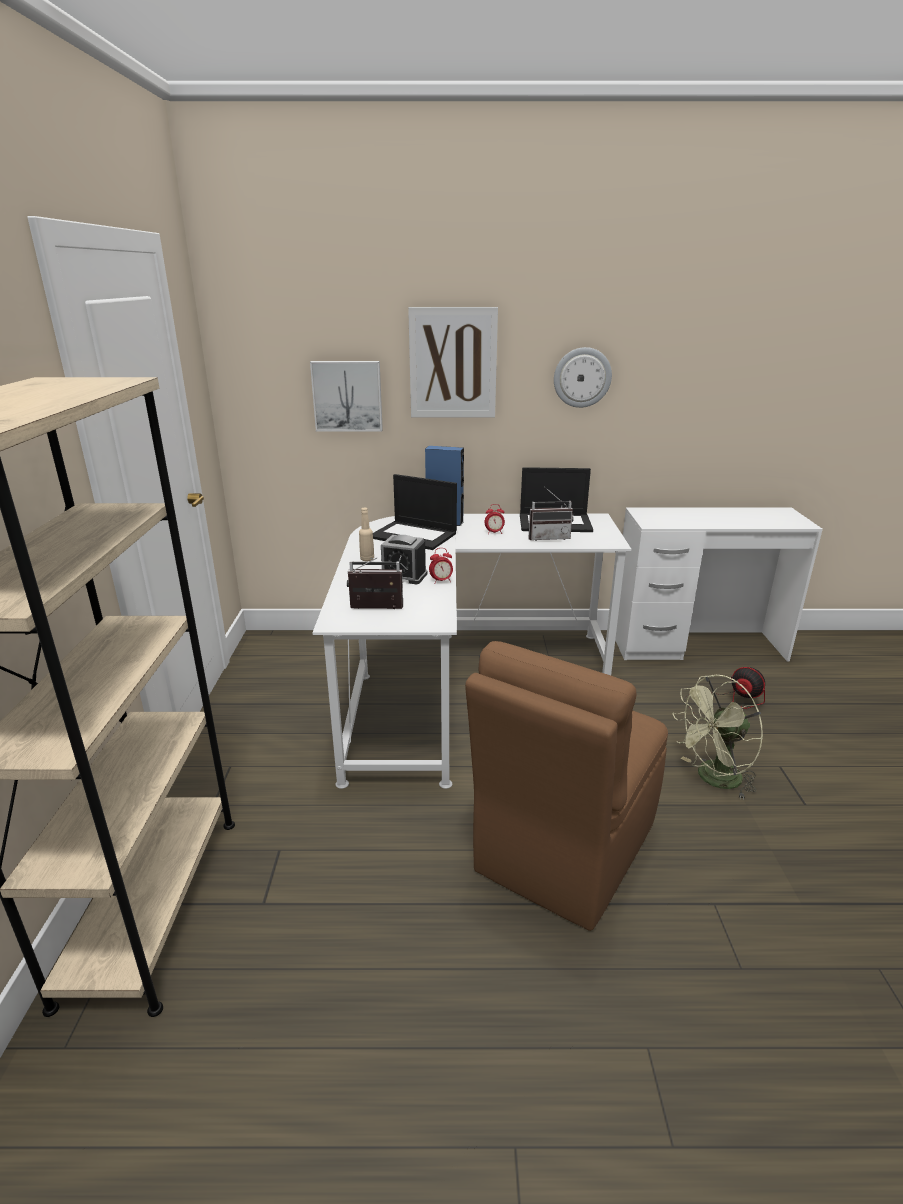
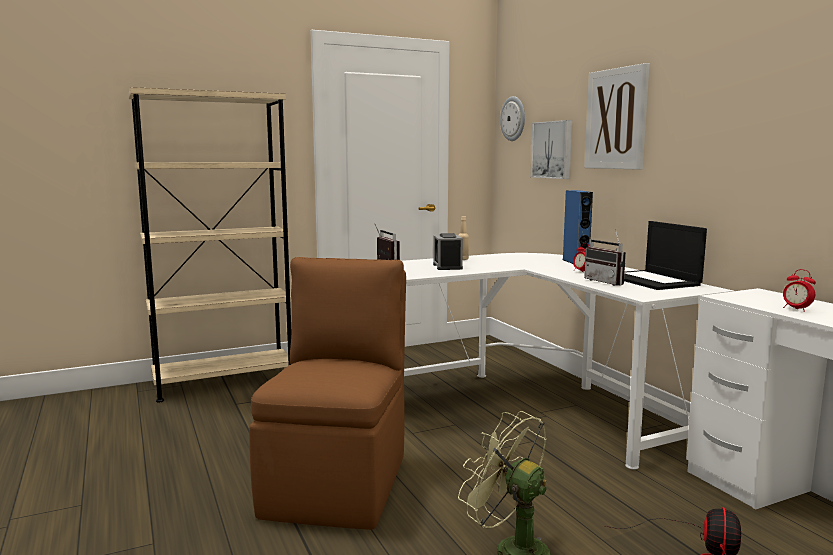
camera: 65 degrees right, 15 degrees down
laptop [373,474,457,550] -> none
alarm clock [429,548,453,584] -> alarm clock moved to [783,269,816,312]
brown chair [465,641,668,931] -> brown chair turned 90 degrees clockwise [249,257,406,530]
wall clock [554,347,612,408] -> wall clock moved to [500,96,525,141]

